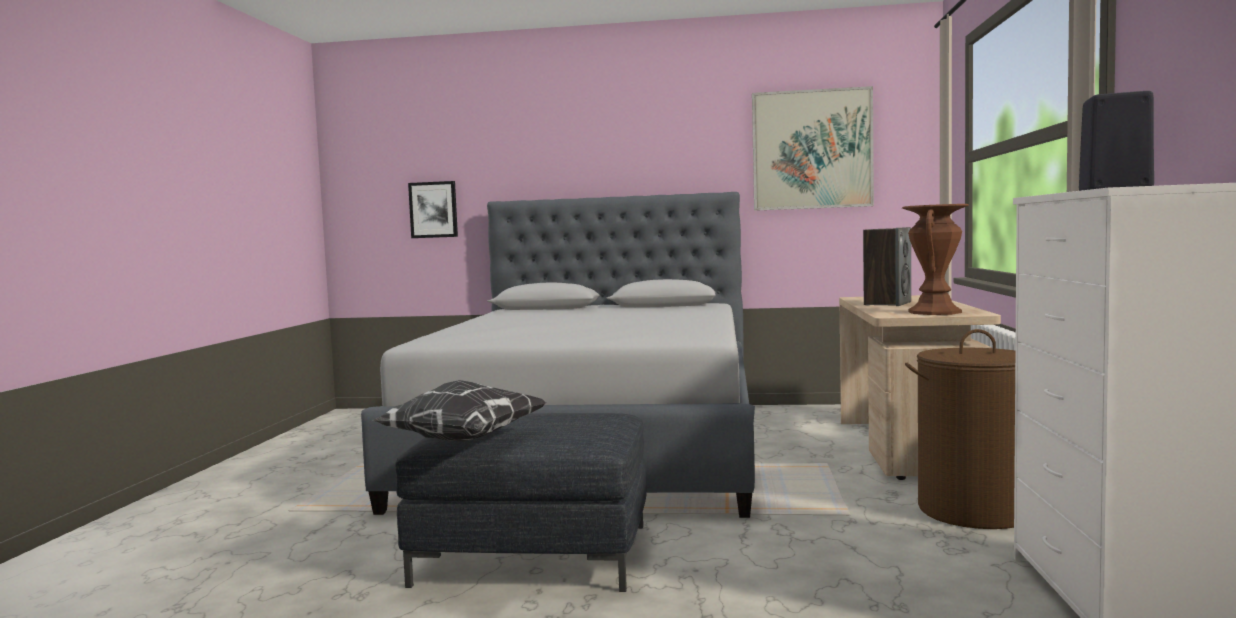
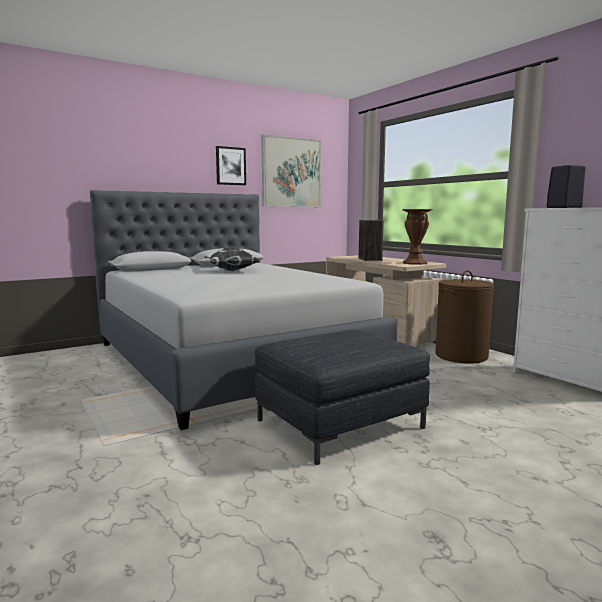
camera: 40 degrees left, 5 degrees up
pillow [373,380,546,441] -> pillow moved to [204,247,260,271]
picture [408,181,458,238] -> picture moved to [216,146,246,185]

